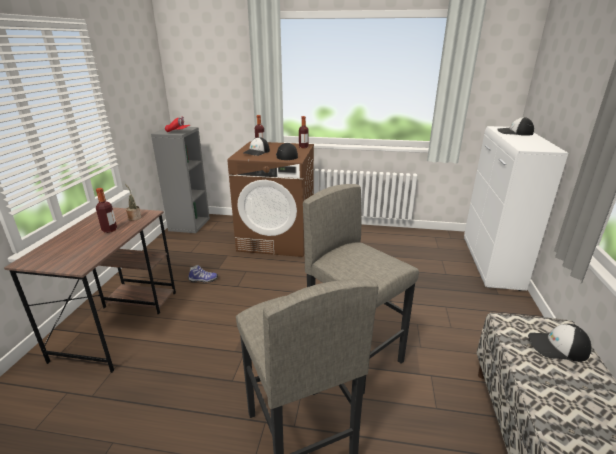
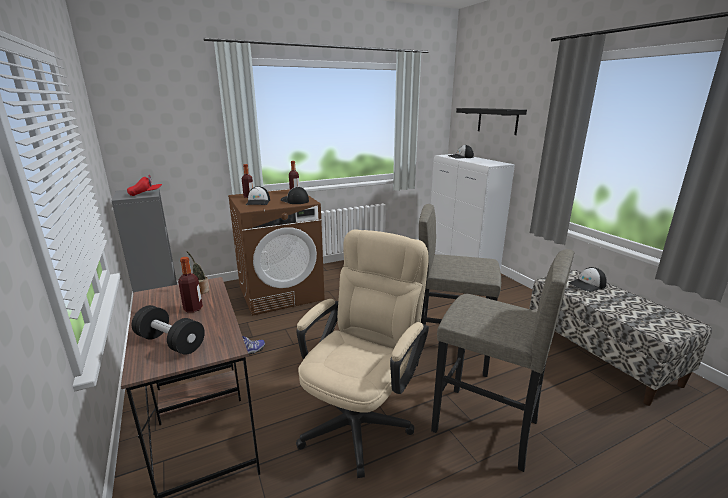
camera: 35 degrees left, 5 degrees down
none -> black dumbbell [132,305,205,355]
none -> beige office chair [296,229,429,478]
none -> black shelf [456,108,527,135]

